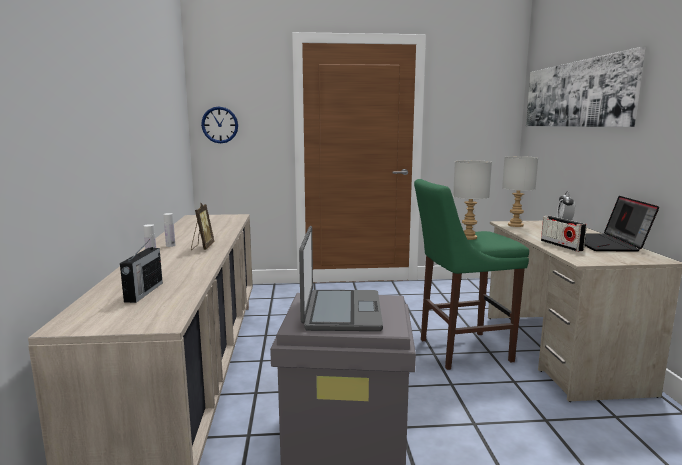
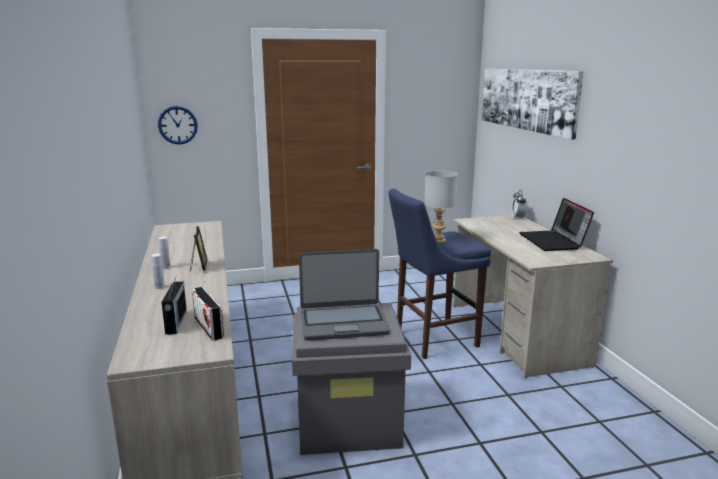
camera: 10 degrees left, 5 degrees up
laptop [299,226,383,331] -> laptop turned 90 degrees clockwise [299,249,390,341]
green stool [414,179,529,370] -> blue stool [388,189,491,359]
grey table lamp [502,156,538,227] -> none
radio [541,216,587,252] -> radio moved to [192,287,224,341]

